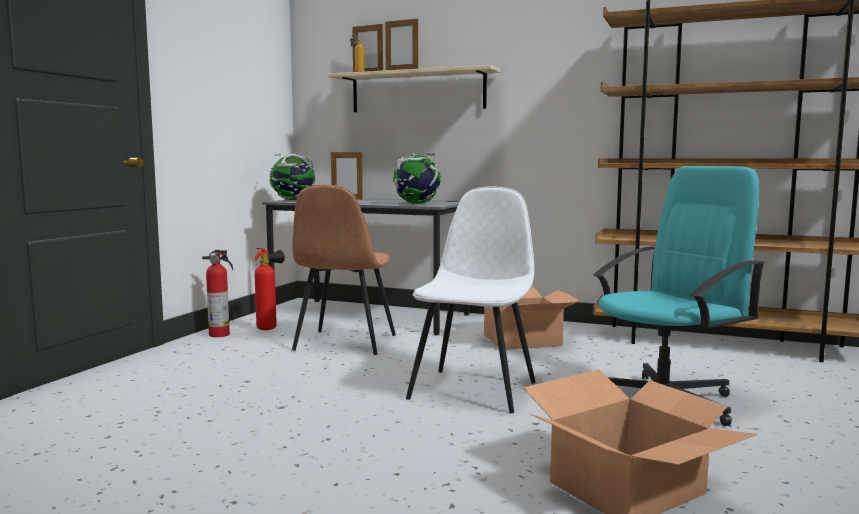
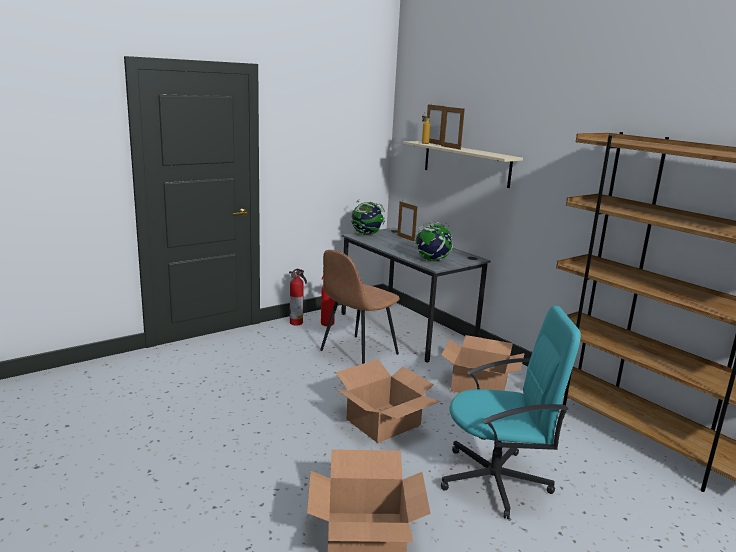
camera: 30 degrees right, 10 degrees up
white chair [406,187,535,413] -> cardboard box [335,359,441,443]

